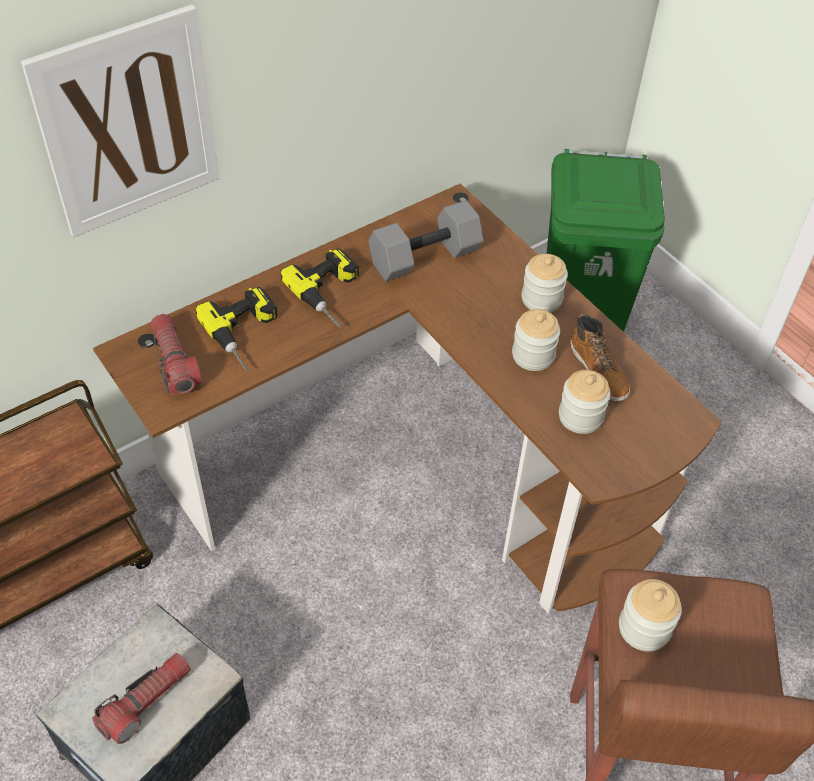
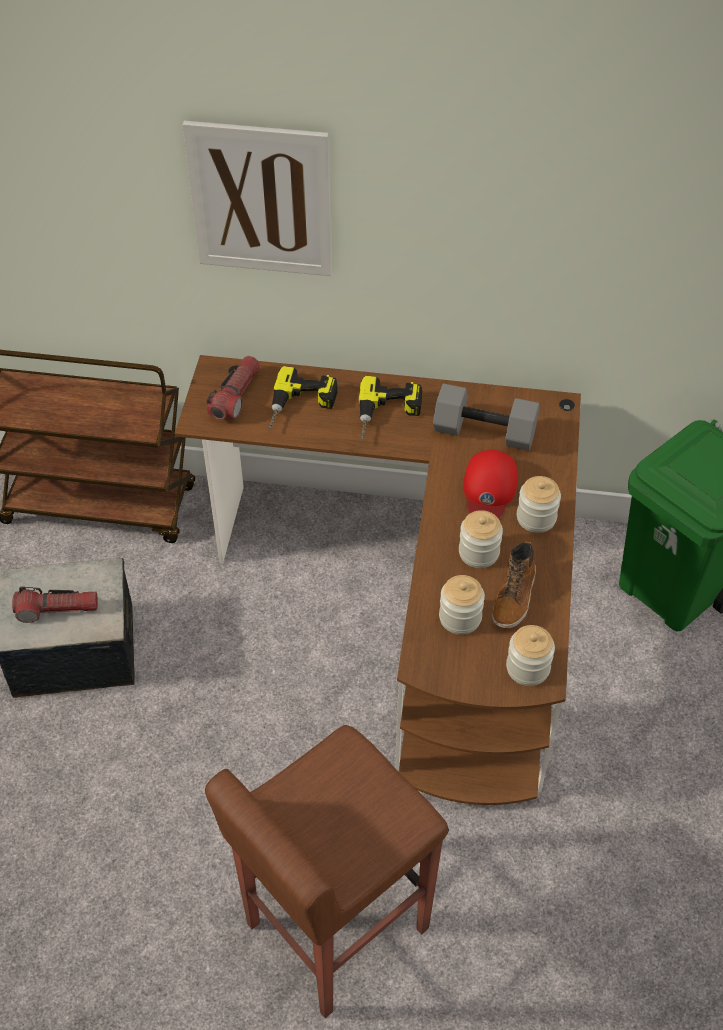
camera: 45 degrees right, 0 degrees up
jar [619,579,682,652] -> jar moved to [506,625,555,686]
none -> red cap [463,450,517,519]

